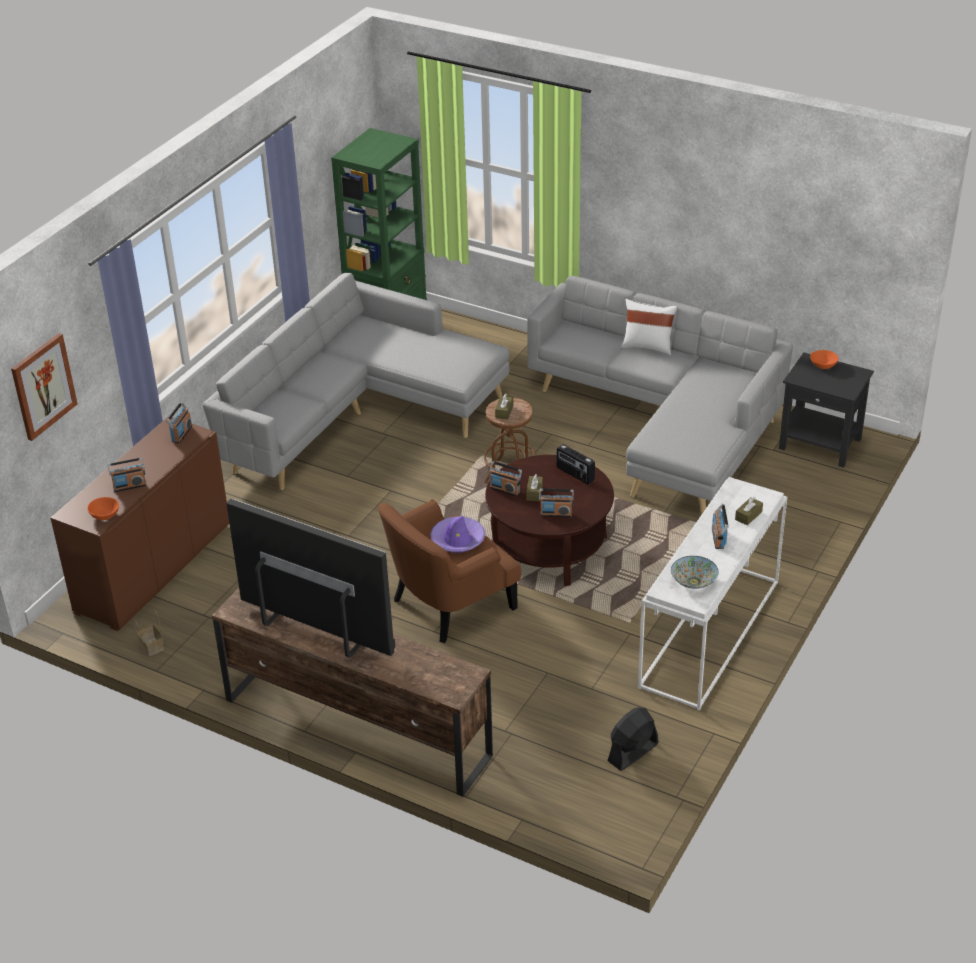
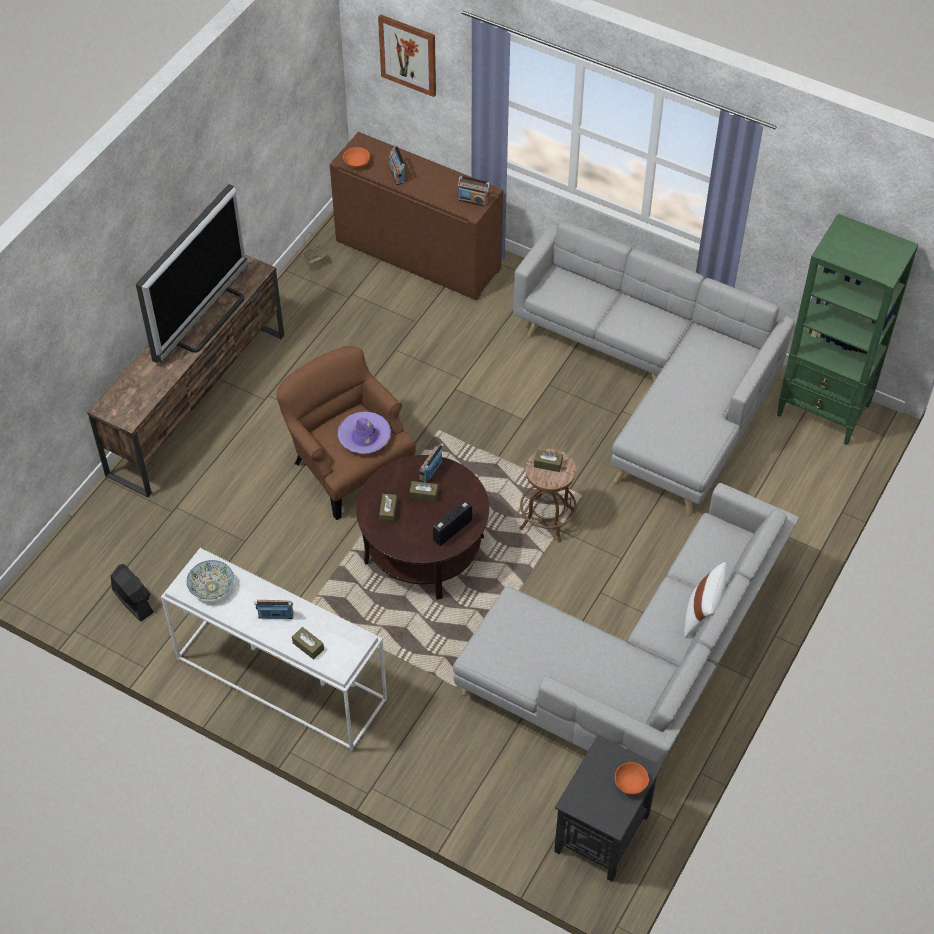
camera: 90 degrees right, 15 degrees up
radio [539,488,574,517] -> brown tissue box [379,494,397,523]

